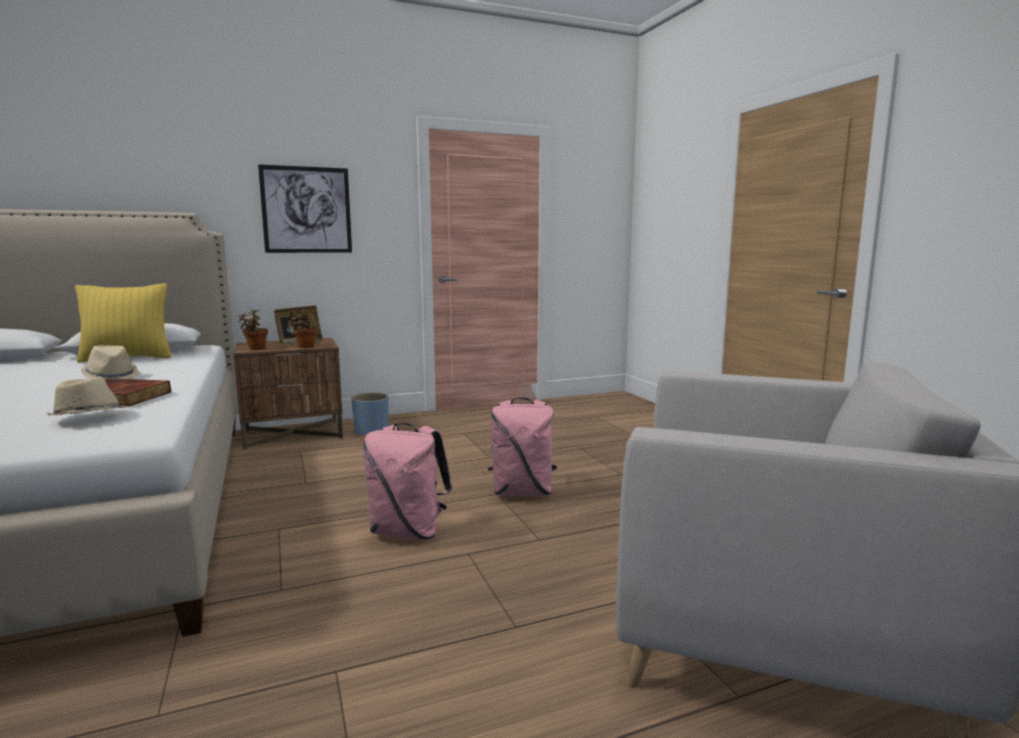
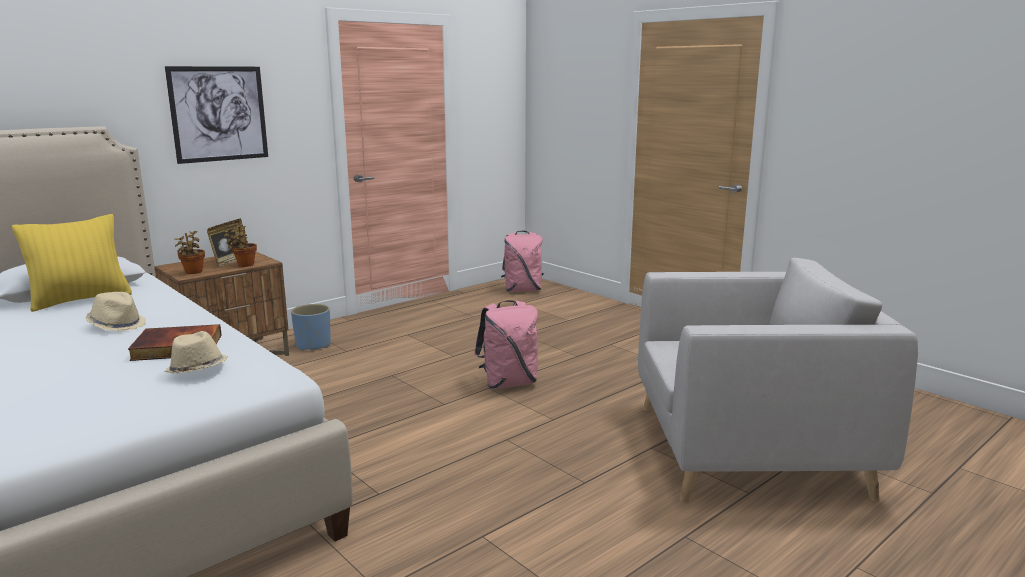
camera: 20 degrees left, 5 degrees up
pink backpack [363,423,452,540] -> pink backpack moved to [501,231,544,292]

